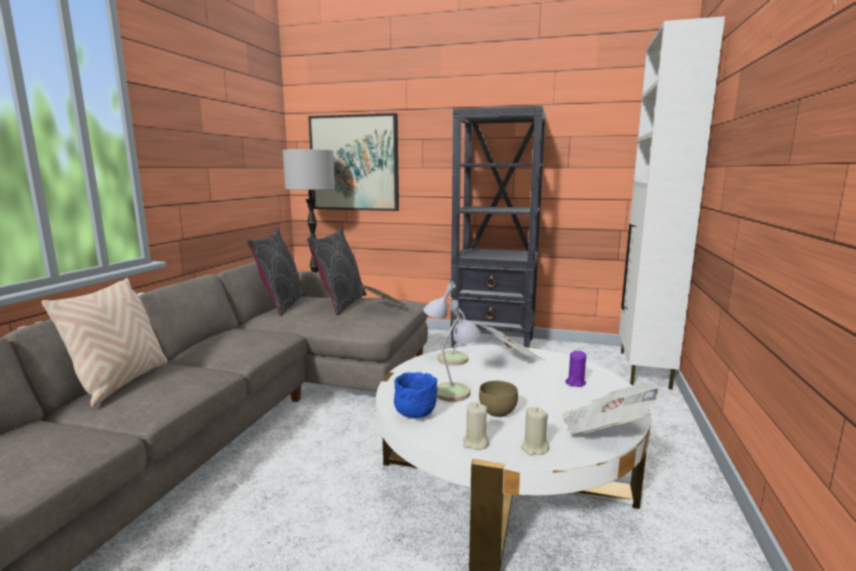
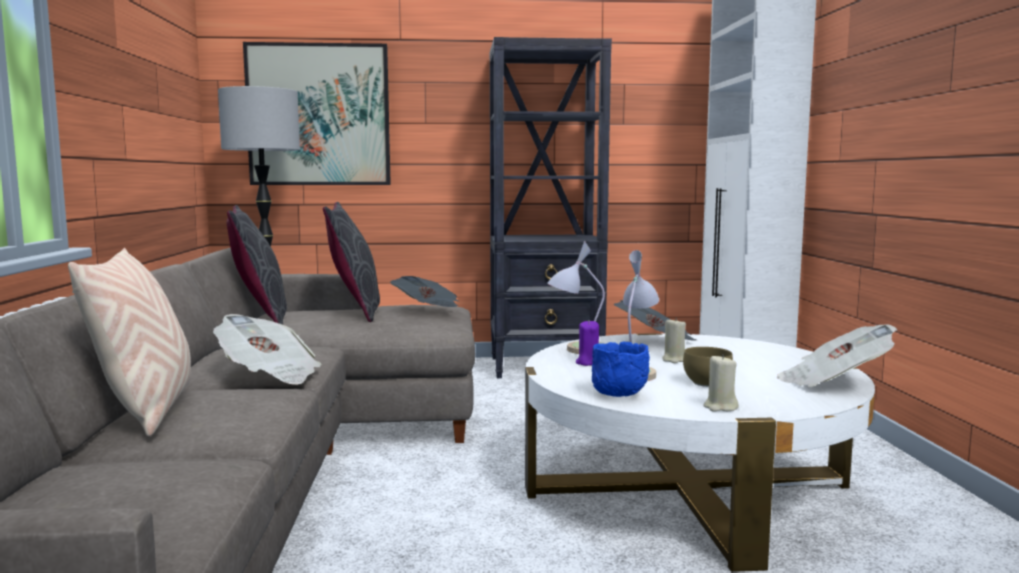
camera: 20 degrees left, 5 degrees down
beige candle [521,407,549,456] -> beige candle moved to [662,318,686,363]
purple candle [566,351,586,387] -> purple candle moved to [576,320,599,366]
none -> newspaper [213,314,321,385]

